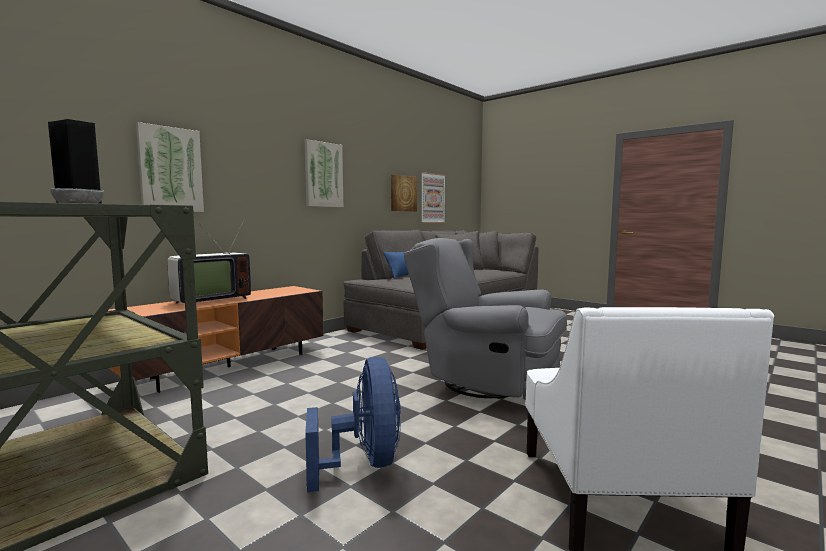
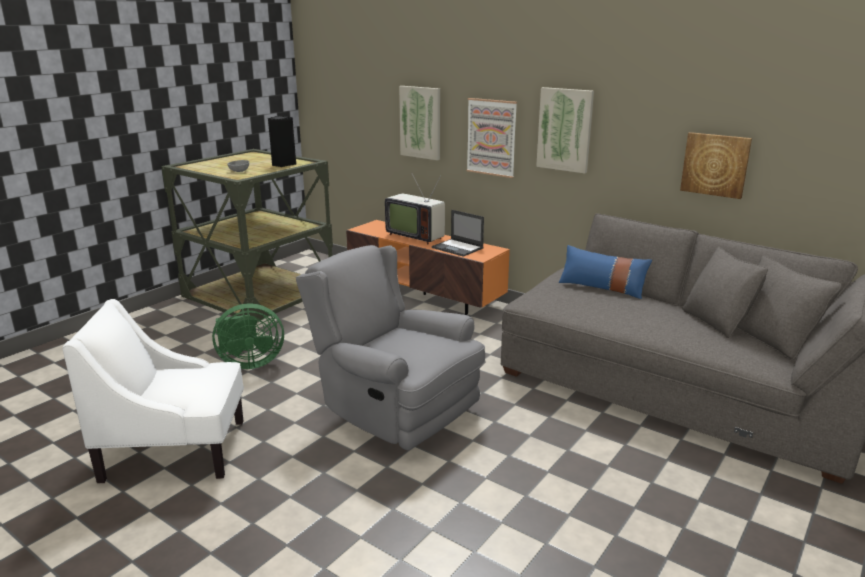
camera: 85 degrees right, 15 degrees up
blue fan [305,357,401,492] -> green fan [212,303,284,369]
grey armchair [403,238,567,400] -> grey armchair turned 75 degrees counterclockwise [296,245,486,451]
picture [421,172,446,223] -> picture moved to [466,98,517,178]
none -> laptop [432,210,484,257]

